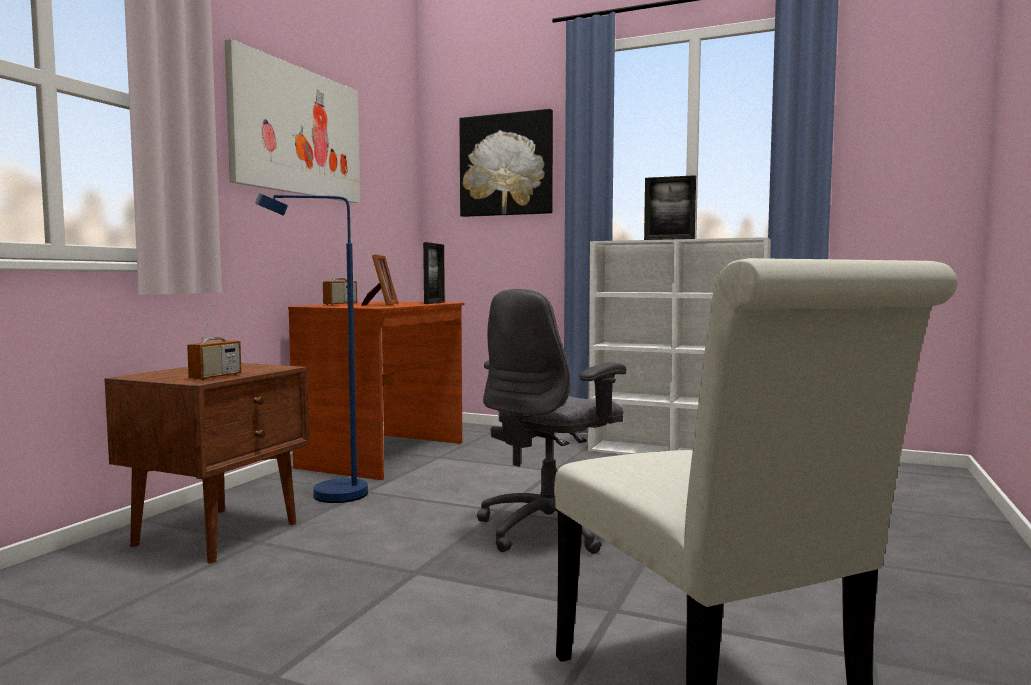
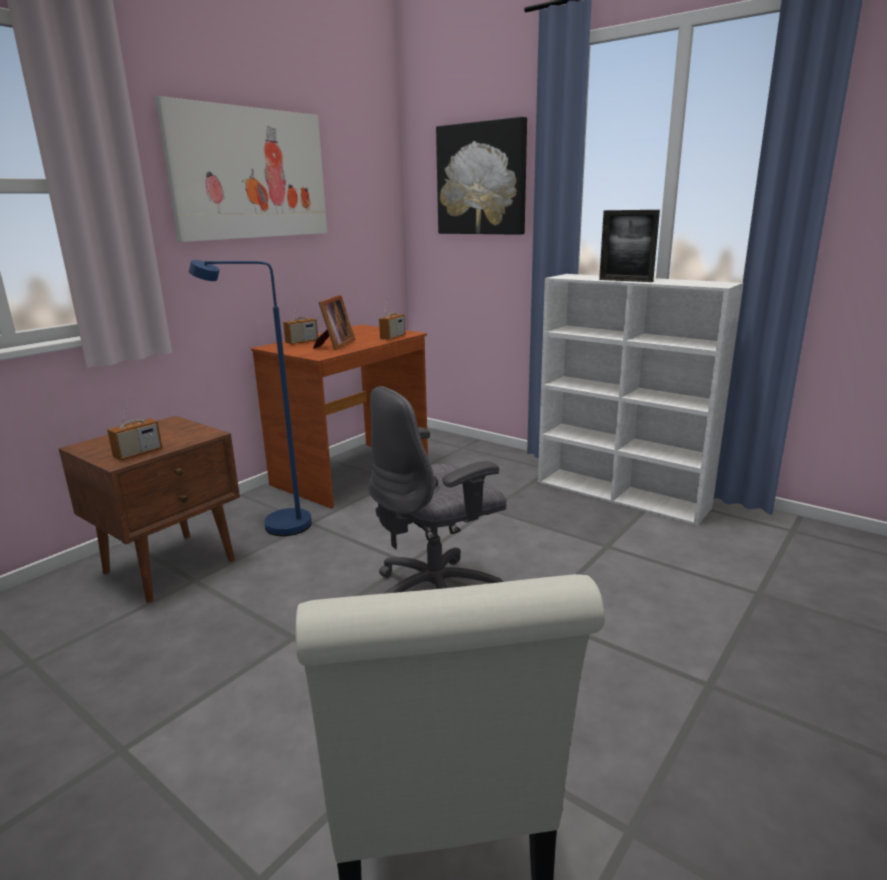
camera: 15 degrees right, 15 degrees up
picture frame [423,242,445,304] -> radio [379,295,405,340]

